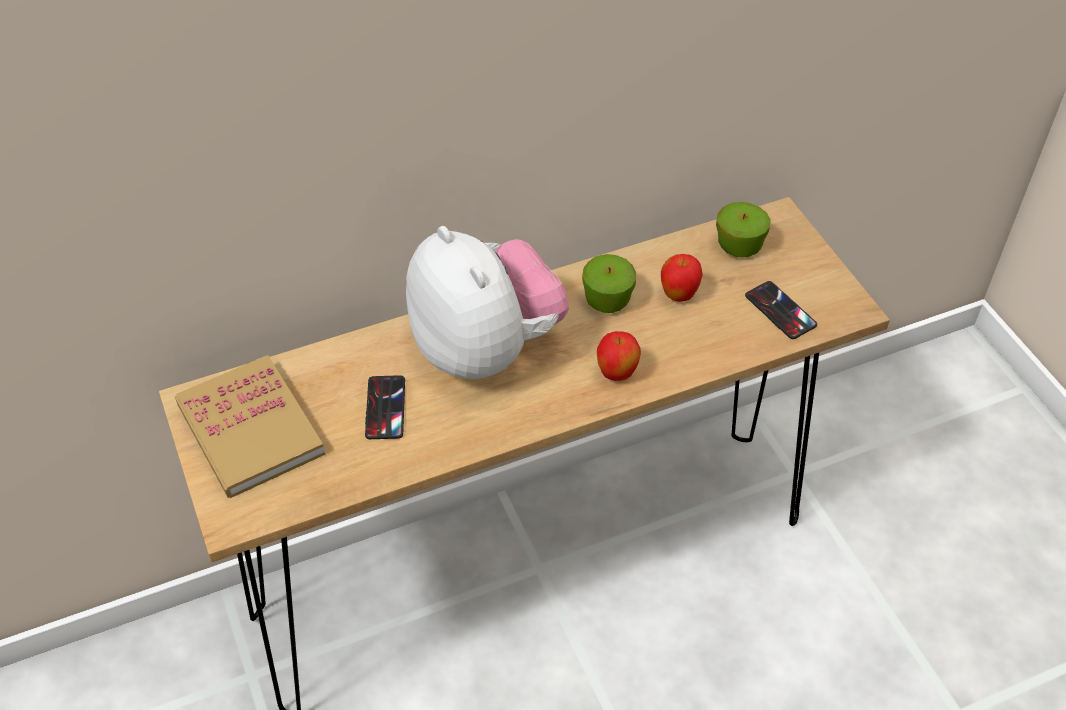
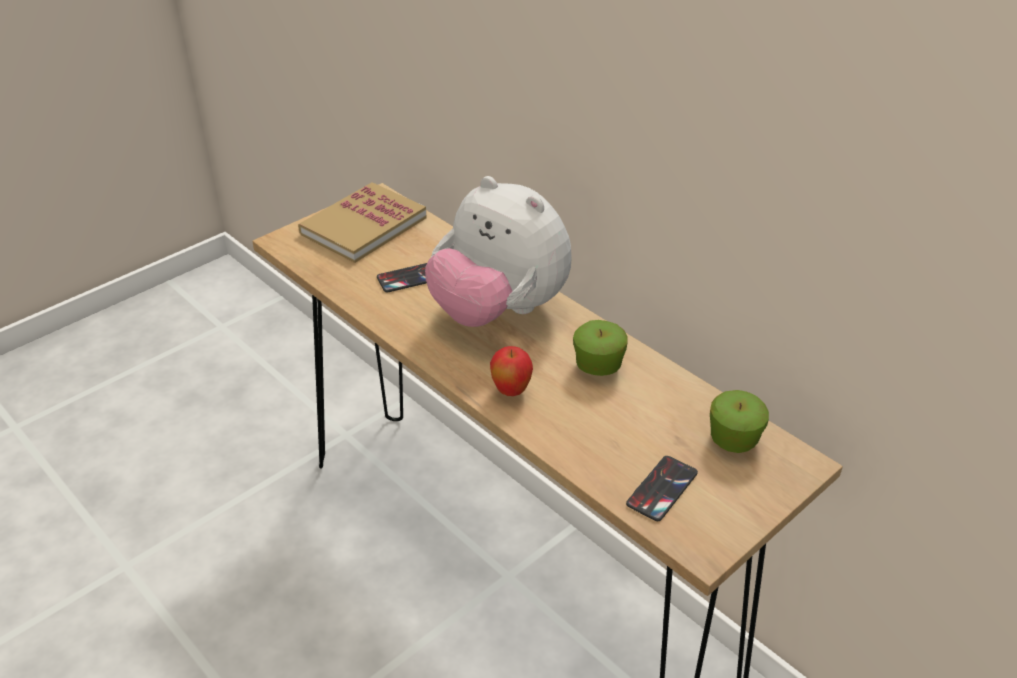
camera: 70 degrees right, 10 degrees down
plush toy [406,226,569,379] -> plush toy turned 90 degrees clockwise [425,176,571,327]
apple [661,254,703,302] -> none

